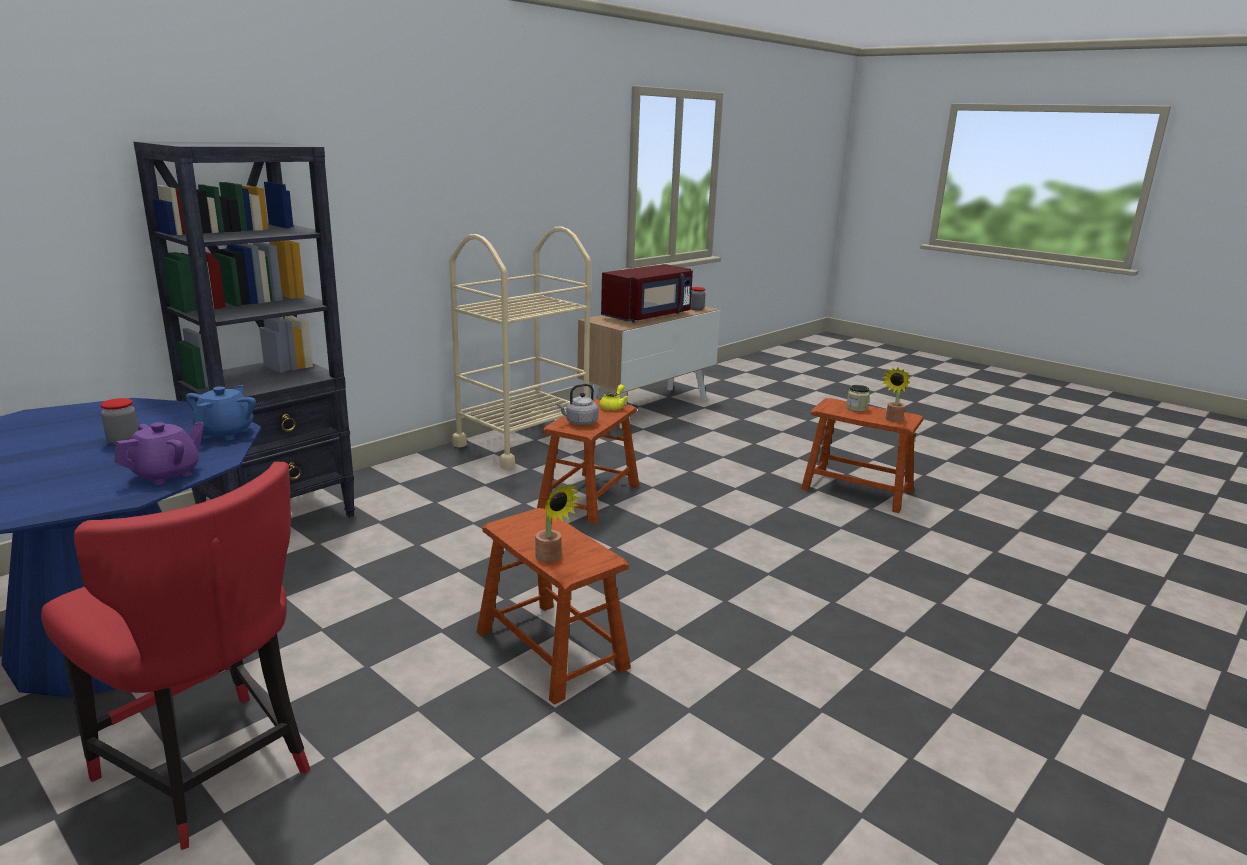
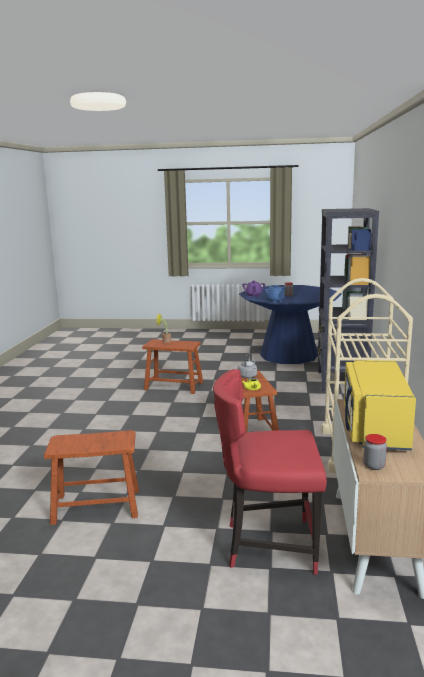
camera: 145 degrees right, 5 degrees down
red chair [41,462,310,850] -> red chair moved to [213,369,327,575]
red microwave [601,264,693,323] -> yellow microwave [344,360,416,450]
jar [846,385,870,412] -> none
potted plant [882,367,910,422] -> none

